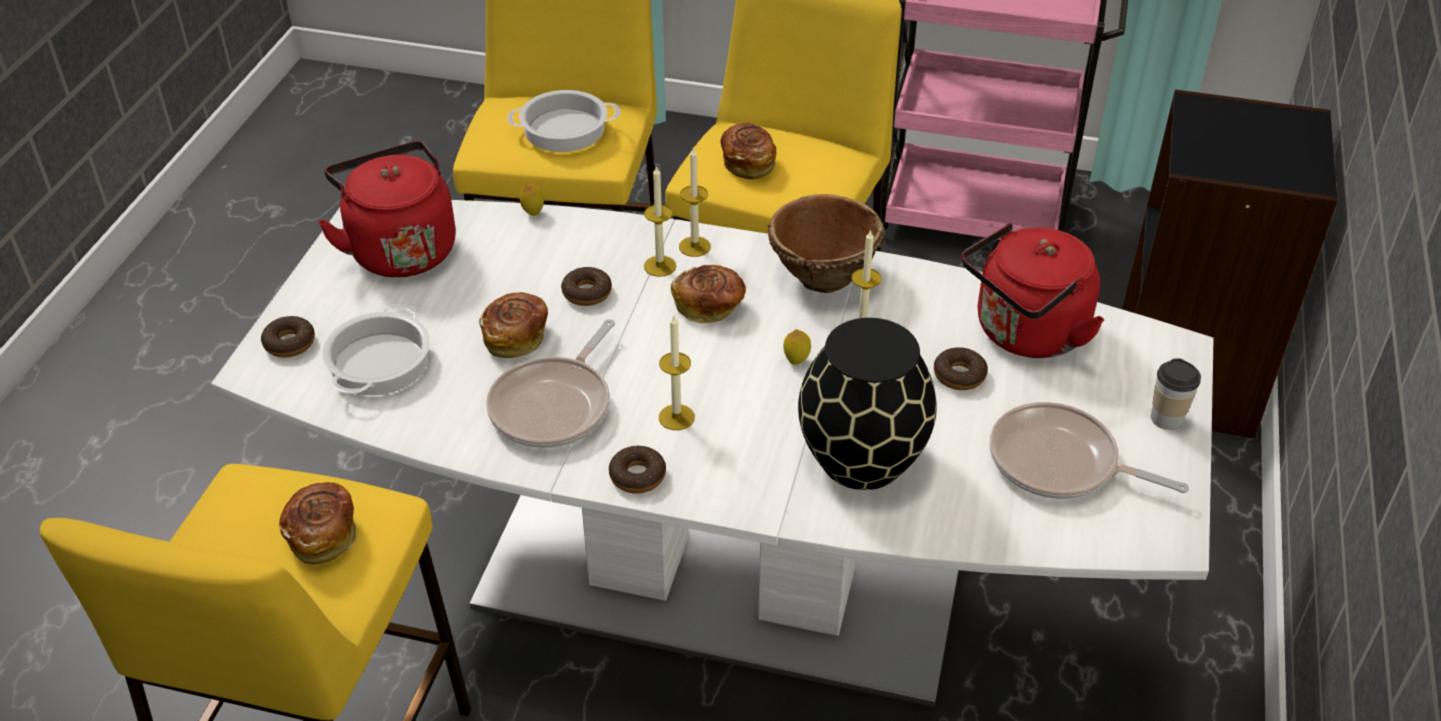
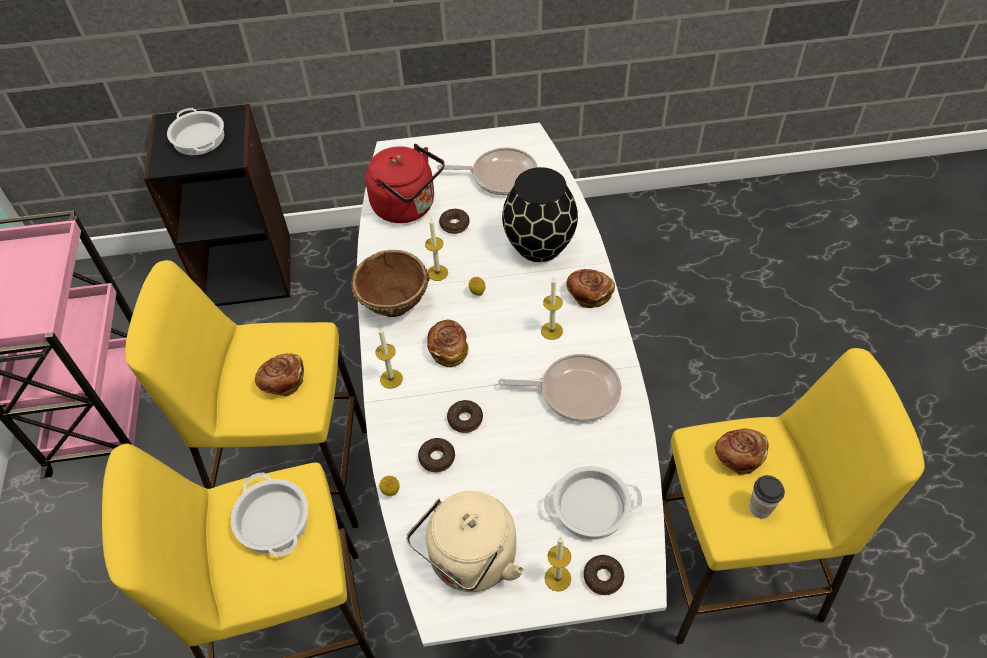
camera: 110 degrees left, 10 degrees up
red kettle [318,141,456,278] -> beige kettle [406,491,524,592]
bread [479,292,548,358] -> bread moved to [566,269,615,308]
donut [609,446,666,493] -> donut moved to [418,438,455,472]
candle [644,165,676,277] -> candle moved to [544,536,571,592]
frying pan [990,402,1189,499] -> frying pan turned 90 degrees counterclockwise [437,147,538,195]
cup [1151,358,1201,430] -> cup moved to [749,475,785,519]
none -> cooking pot [167,108,224,155]

